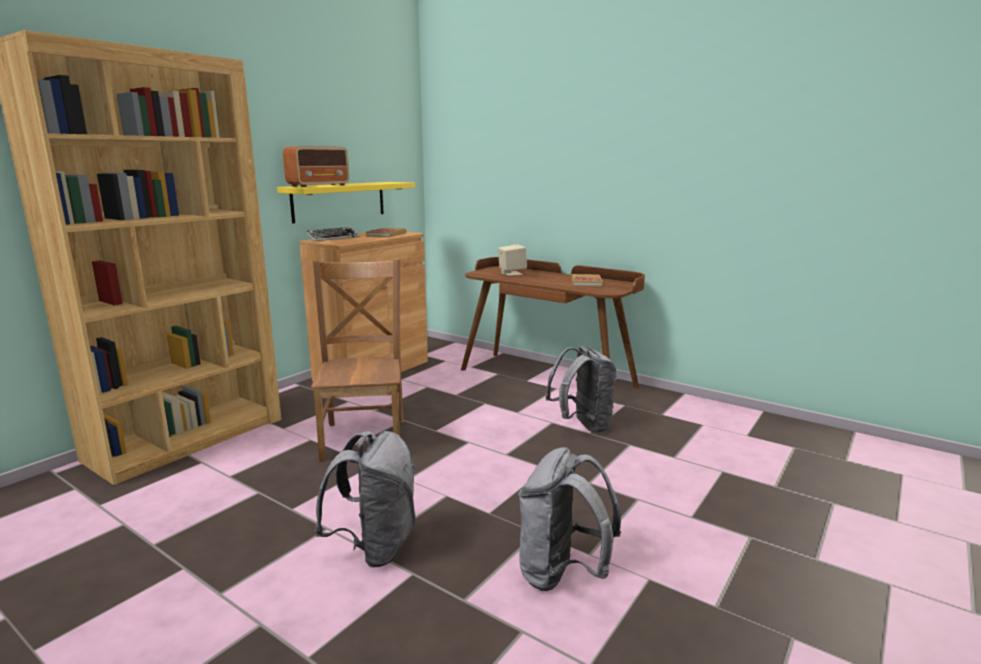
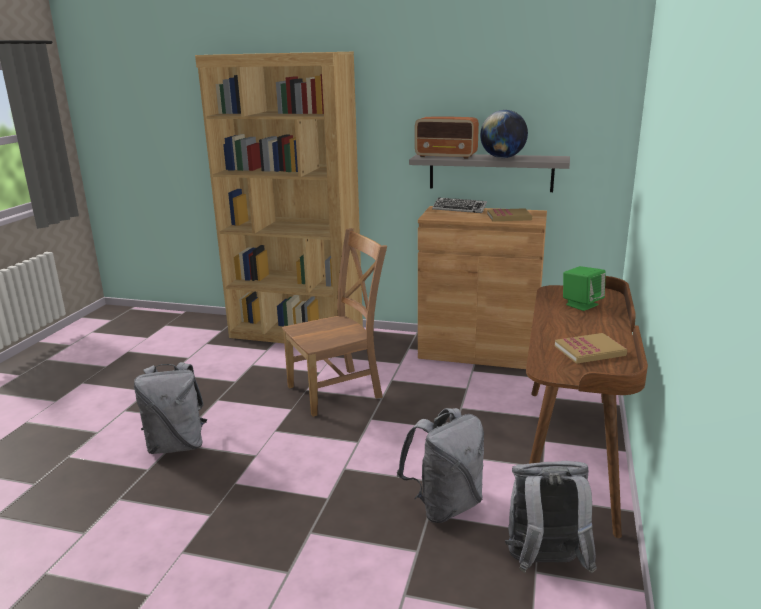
camera: 70 degrees right, 5 degrees up
yellow shelf [277,182,415,223] -> grey shelf [409,154,570,192]
beige speaker [498,244,527,276] -> green speaker [563,266,606,311]
grey backpack [518,447,621,591] -> grey backpack moved to [505,461,597,573]
none -> globe [480,110,528,158]

